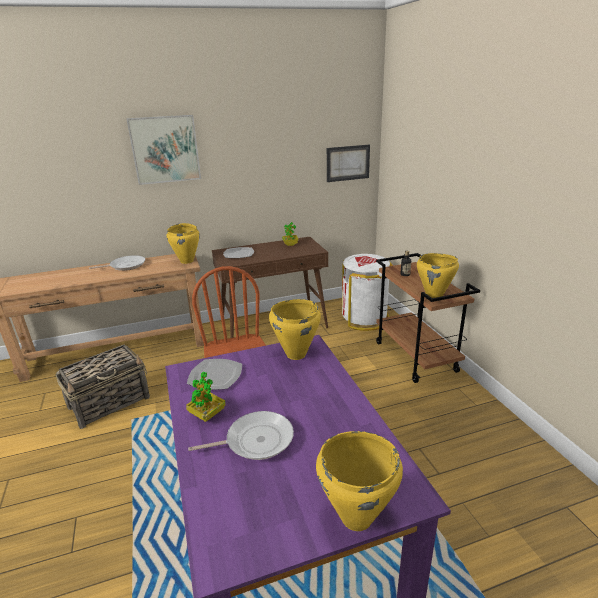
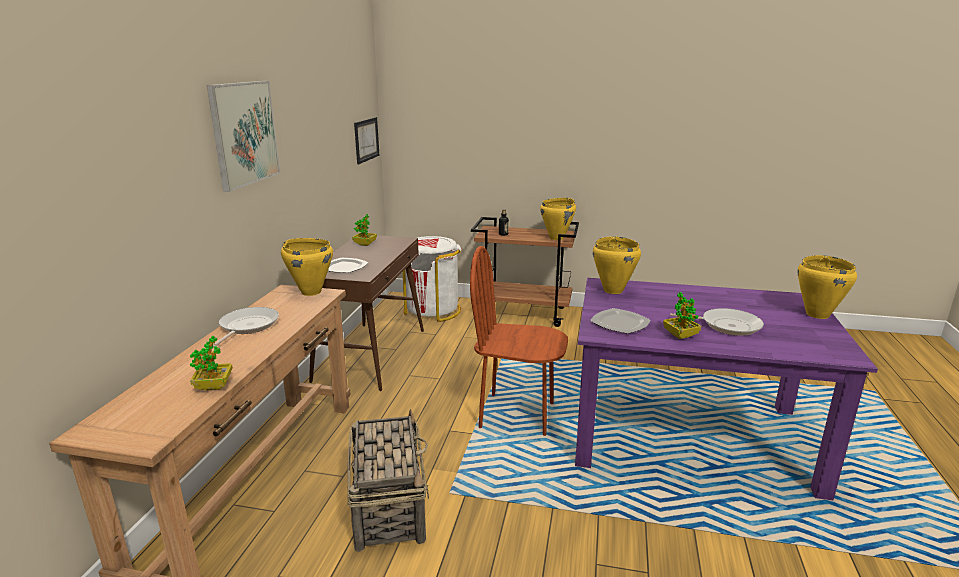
camera: 60 degrees left, 5 degrees down
frying pan [188,411,294,460] -> frying pan turned 90 degrees clockwise [670,308,764,336]
none -> potted plant [190,336,233,391]

